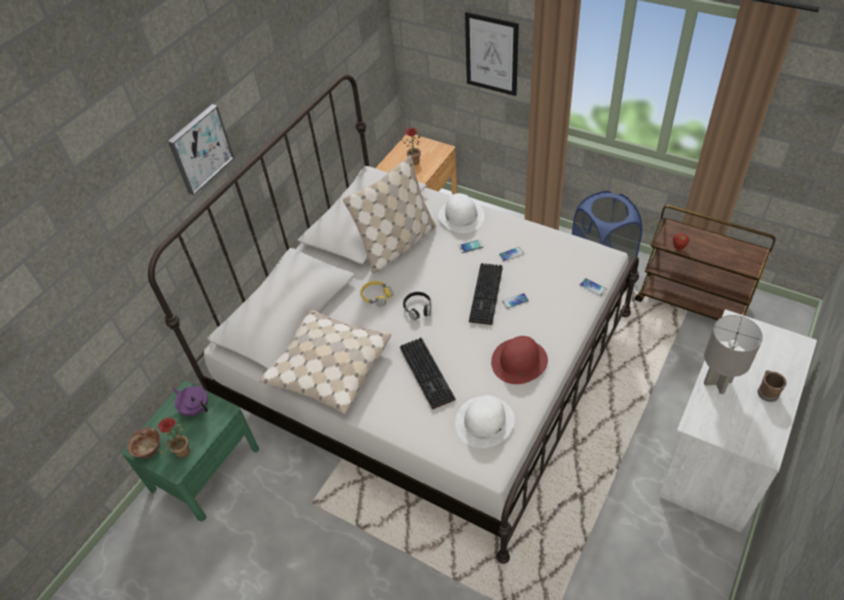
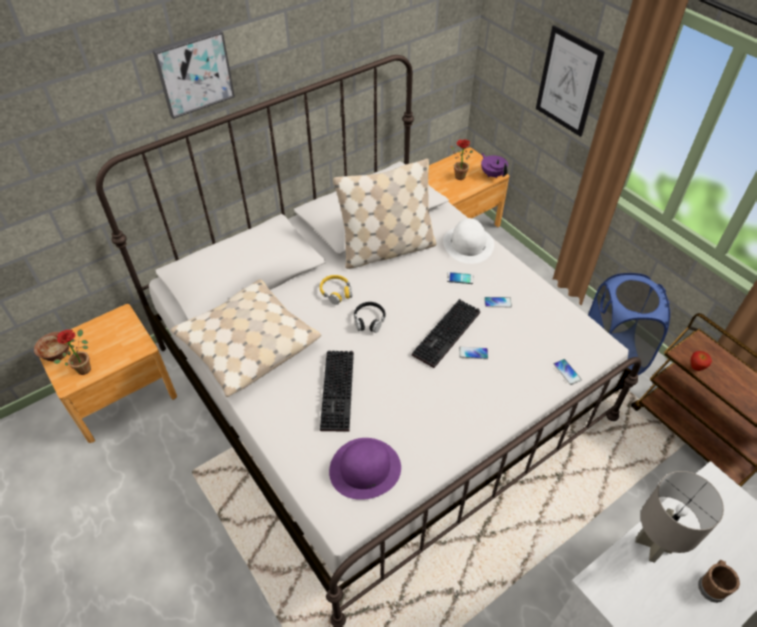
camera: 20 degrees right, 0 degrees up
green nightstand [121,381,259,521] -> brown nightstand [39,304,177,443]
purple teapot [173,386,208,416] -> purple teapot moved to [481,153,508,178]
white hat [455,395,515,448] -> purple hat [329,438,401,500]
red hat [491,336,548,384] -> none

